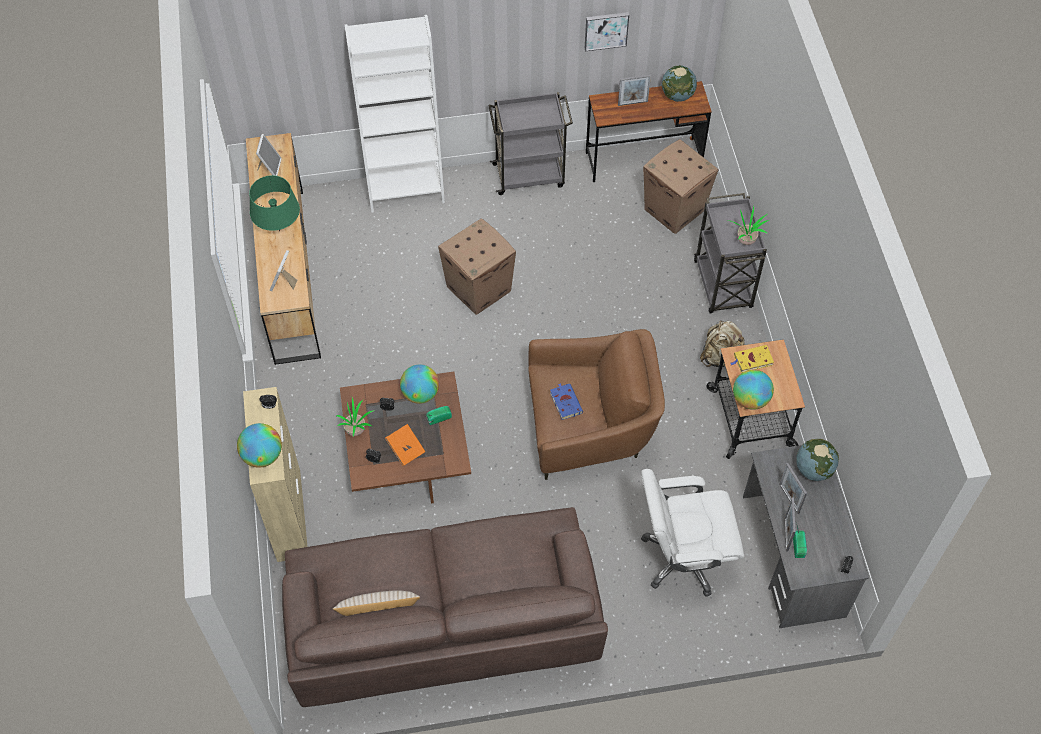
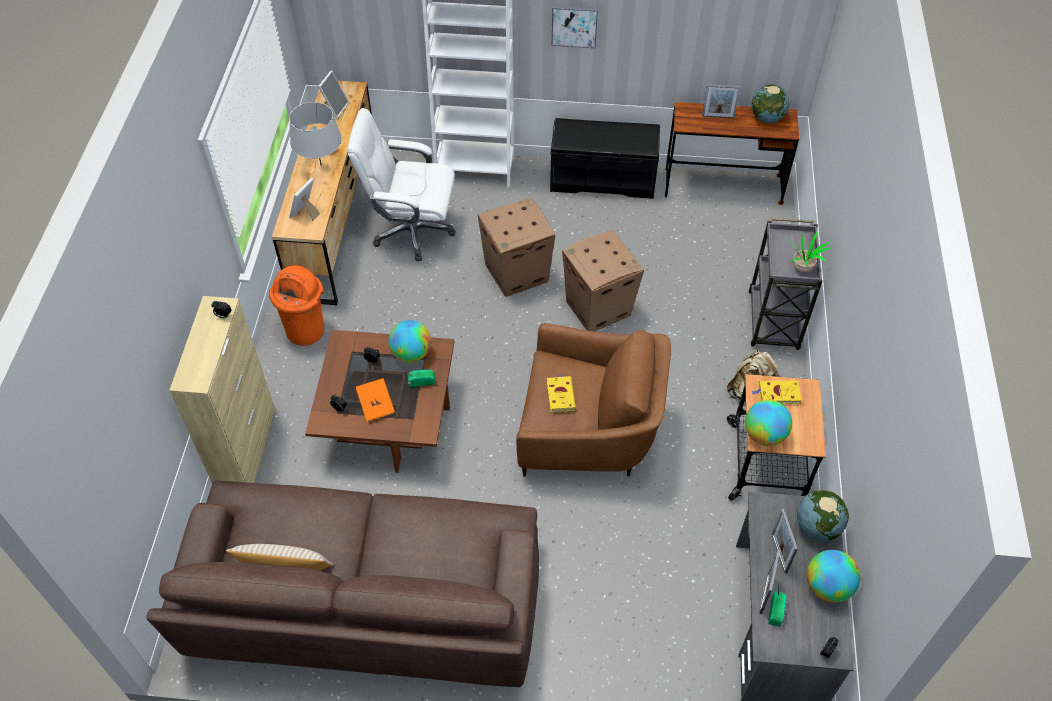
camera: 15 degrees right, 5 degrees down
globe [237,423,282,468] -> globe moved to [807,550,860,603]
green table lamp [249,175,300,231] -> grey table lamp [289,102,342,166]
potted plant [336,397,375,436] -> none
grey cart [488,92,573,195] -> black bench [550,118,660,199]
blue book [550,383,583,420] -> yellow book [547,375,576,412]
picture [585,12,629,51] -> picture moved to [552,5,598,48]
white office chair [641,469,744,597] -> white office chair moved to [347,108,456,261]
cardboard box [643,139,719,234] -> cardboard box moved to [562,230,644,332]
none -> orange trash can [269,265,324,346]

